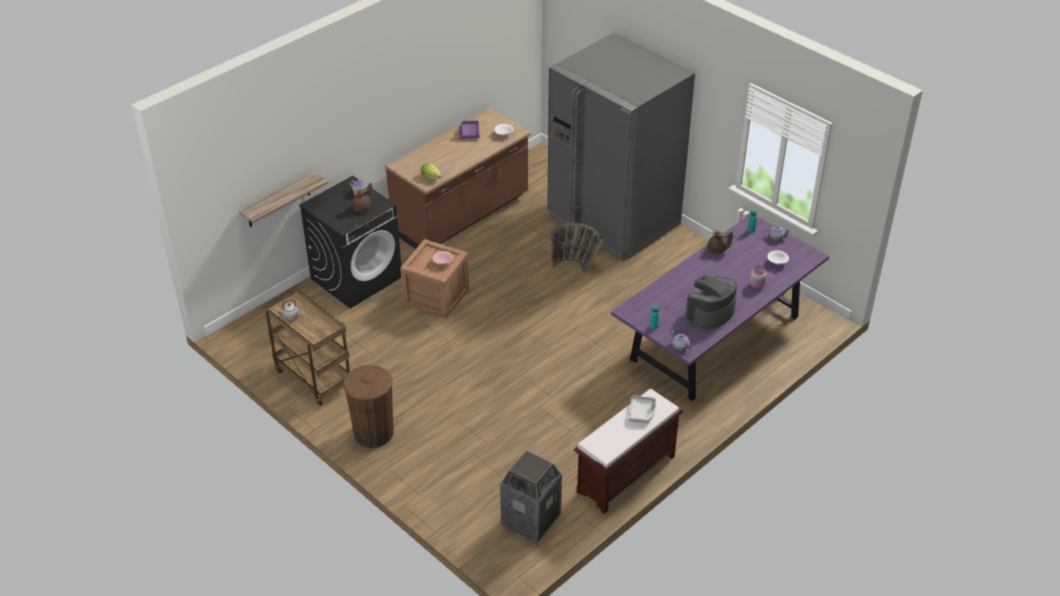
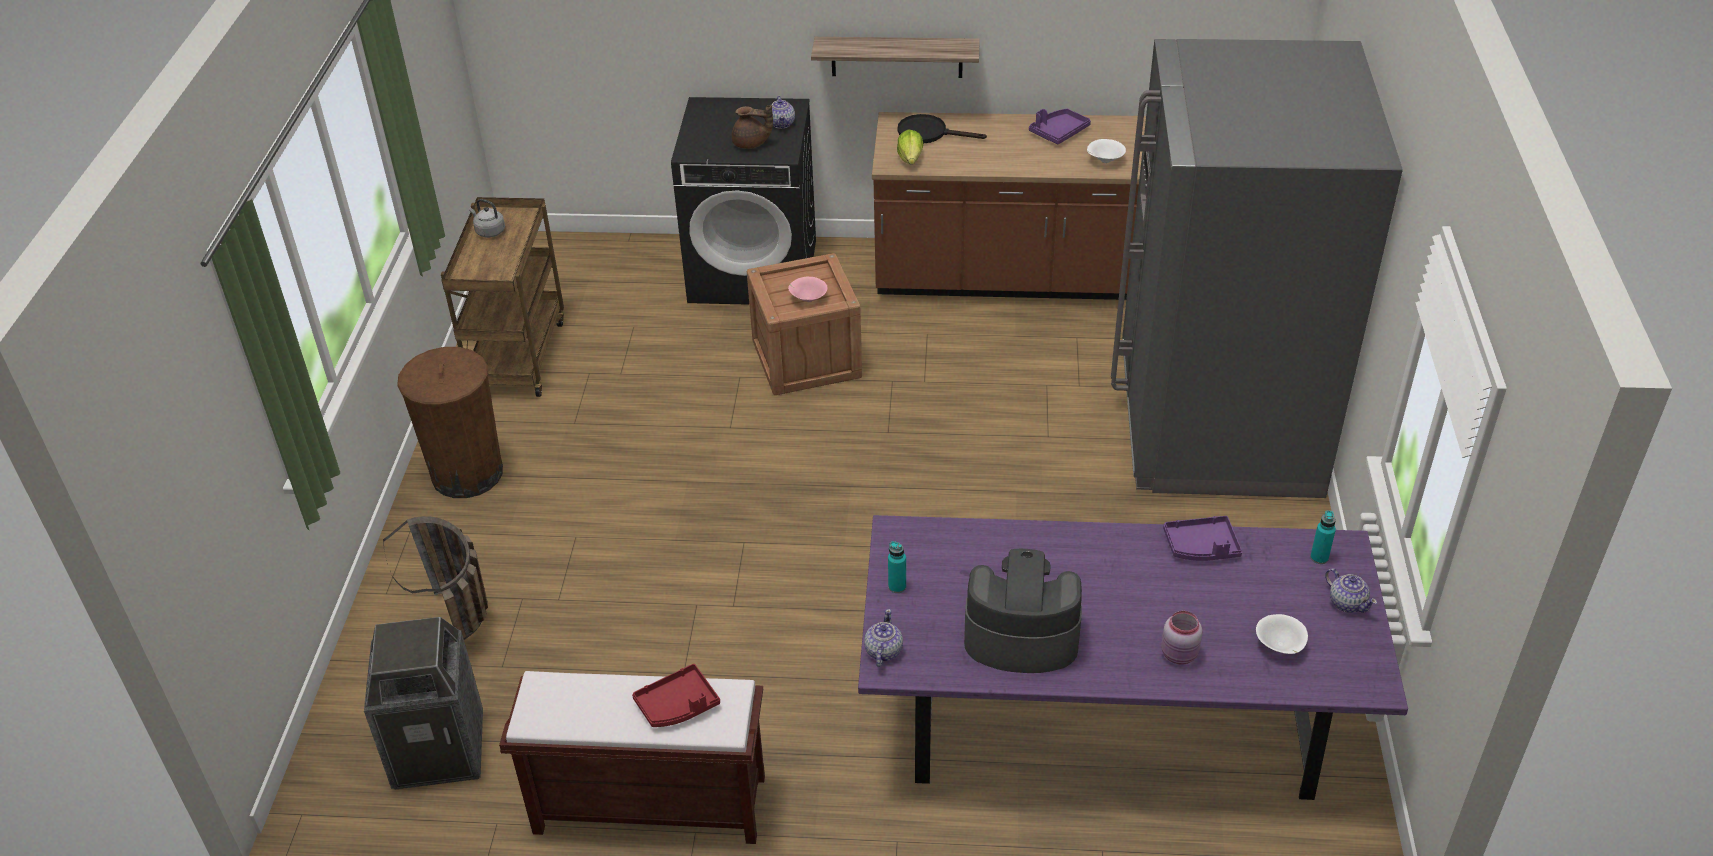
camera: 50 degrees right, 0 degrees up
shelf [239,171,328,227] -> shelf moved to [811,37,980,78]
basket [551,223,603,273] -> basket moved to [383,516,488,640]
grey tray [628,395,656,423] -> red tray [632,664,720,727]
brown teapot [707,230,733,254] -> purple tray [1163,516,1242,561]
none -> black frying pan [897,114,987,143]

